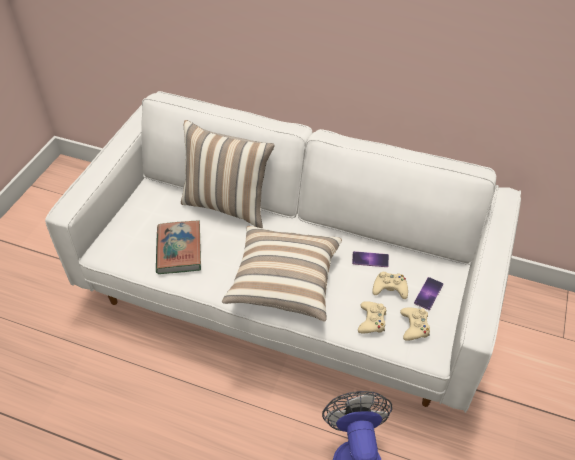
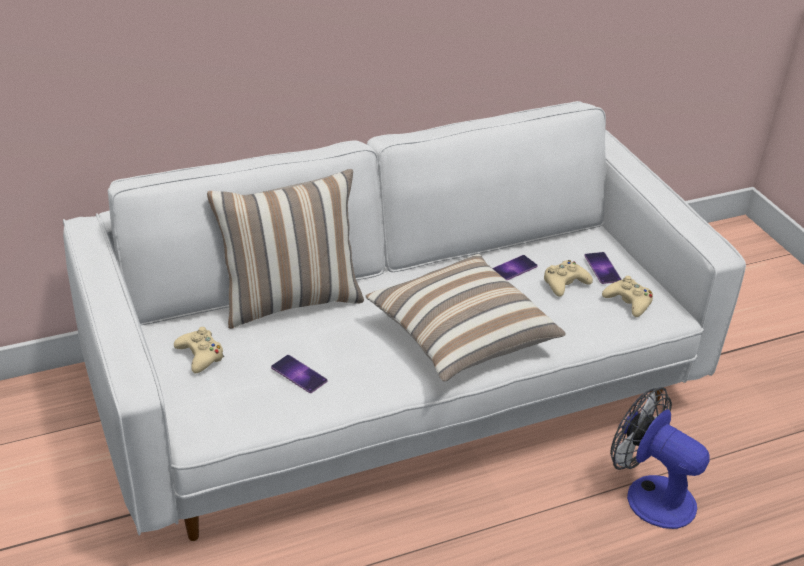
camera: 45 degrees left, 10 degrees down
book [156,221,201,274] -> phone [271,355,327,393]
beige game controller [358,301,386,333] -> beige game controller moved to [174,327,224,373]

